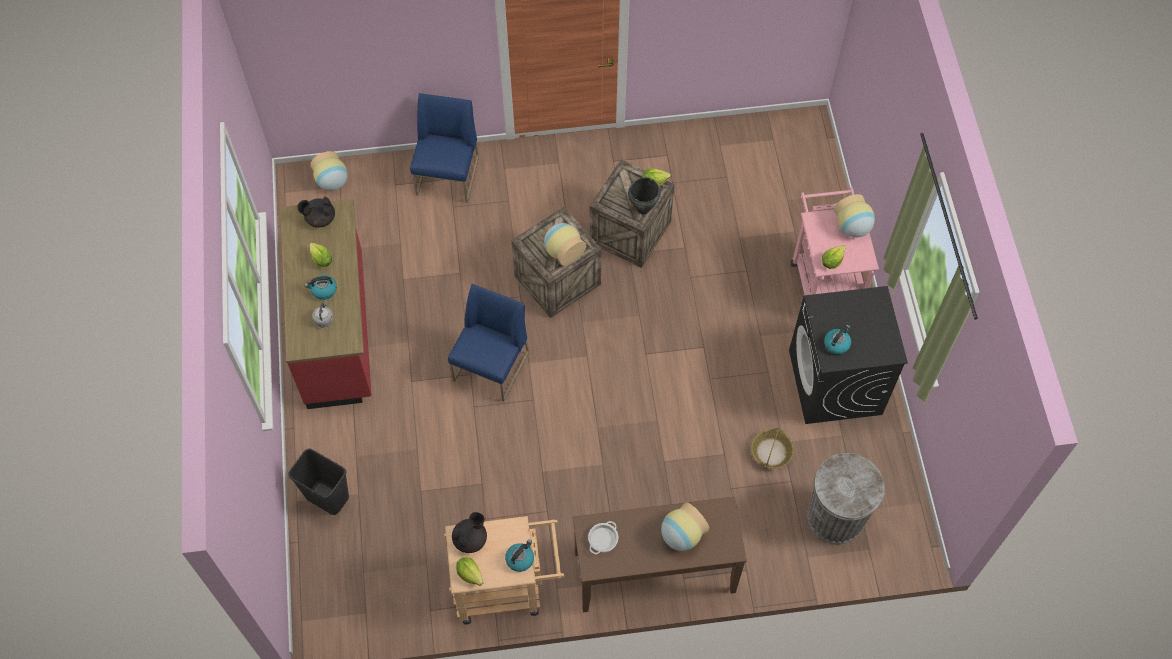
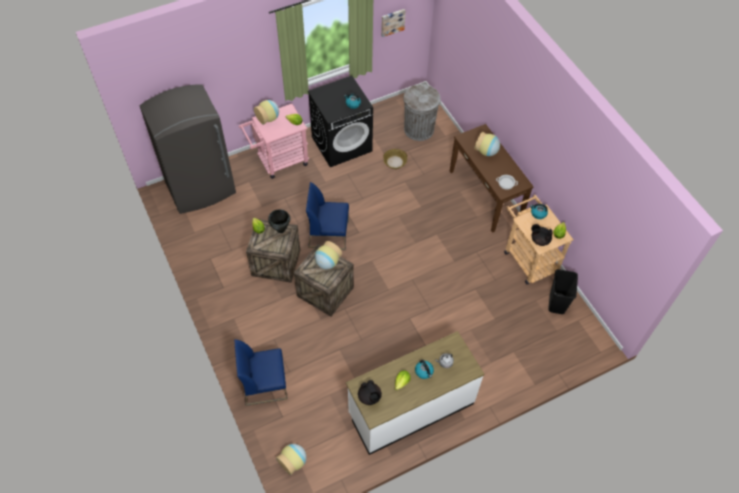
camera: 110 degrees left, 5 degrees down
red counter [280,199,372,409] -> white counter [346,331,484,455]
black trash can [288,449,349,515] -> black trash can moved to [548,269,578,314]
blue chair [448,284,529,402] -> blue chair moved to [306,182,349,250]
none -> grey fridge [140,84,236,214]
none -> picture [381,9,406,37]

